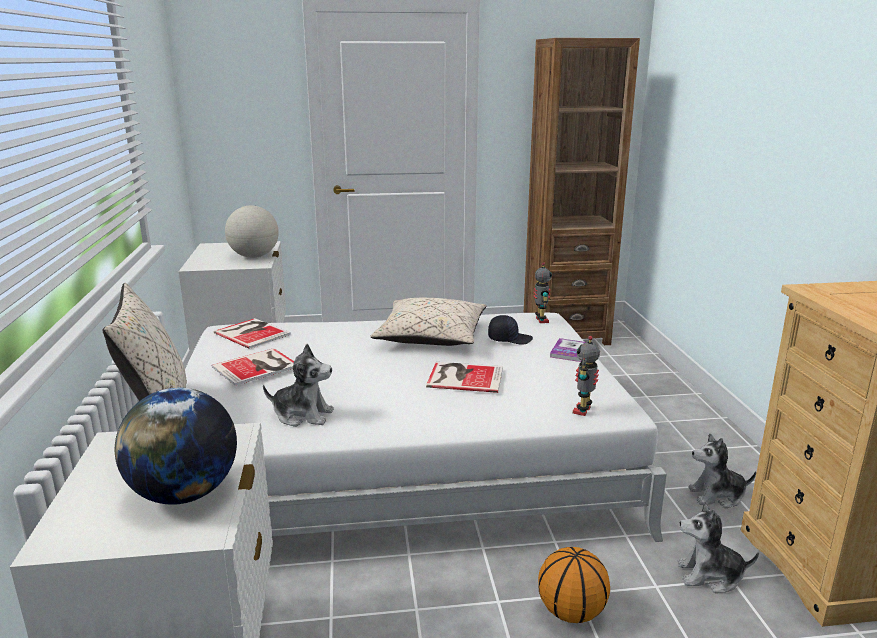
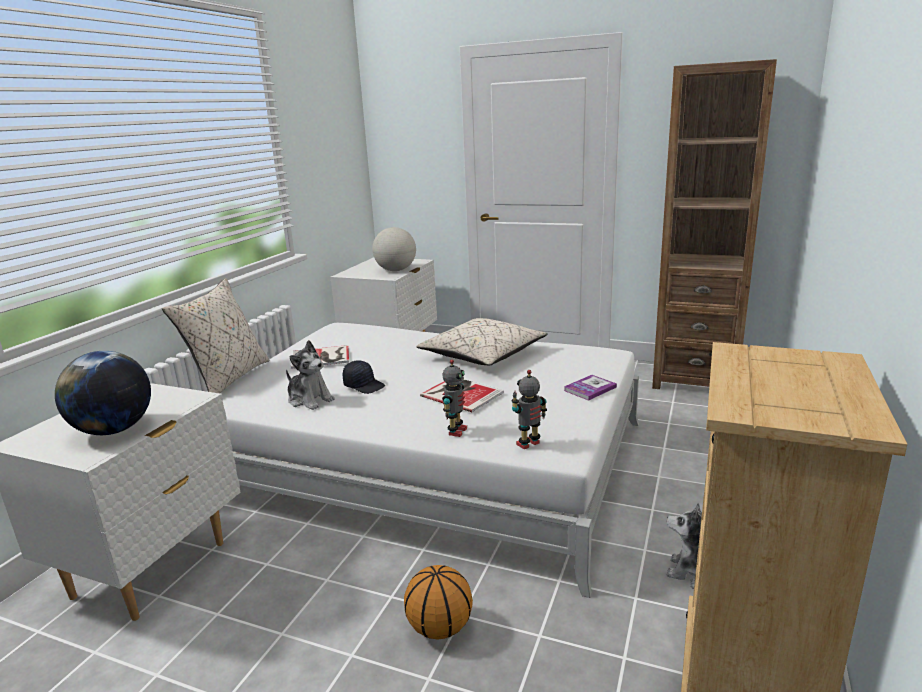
camera: 30 degrees right, 0 degrees up
book [214,318,291,349] -> none
black cap [488,315,533,345] -> black cap moved to [343,360,385,394]
toy robot [533,262,552,323] -> toy robot moved to [442,359,467,437]
plush toy [677,501,759,593] -> none

